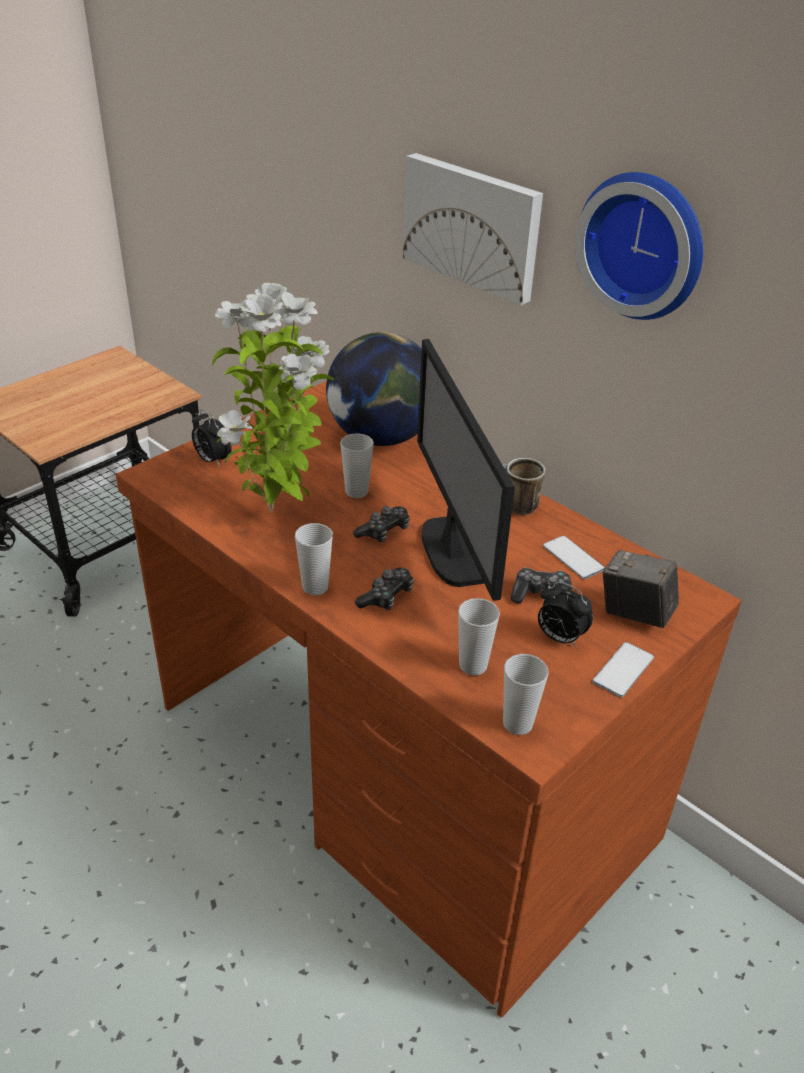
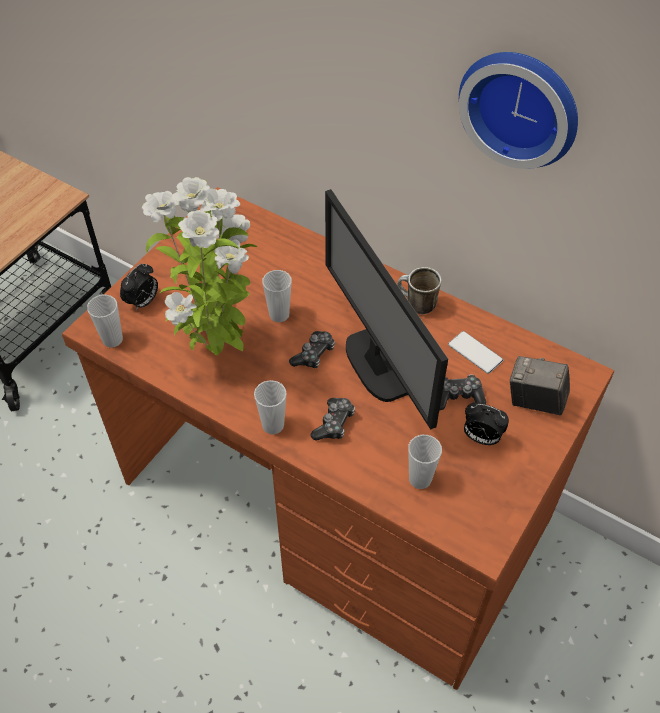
camera: 10 degrees left, 15 degrees up
alarm clock [192,409,232,467] -> alarm clock turned 90 degrees counterclockwise [120,263,158,311]
globe [326,332,422,446] -> none
picture [403,153,543,305] -> none
cup [503,654,549,735] -> cup moved to [87,295,123,348]
phone [592,642,654,697] -> none

